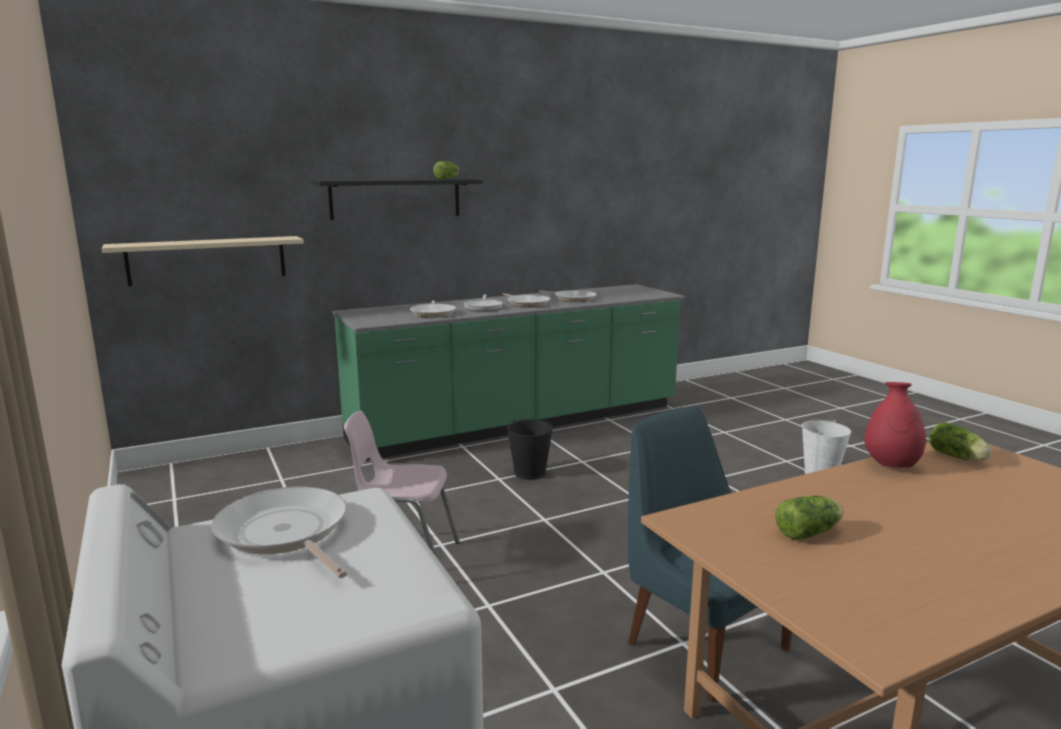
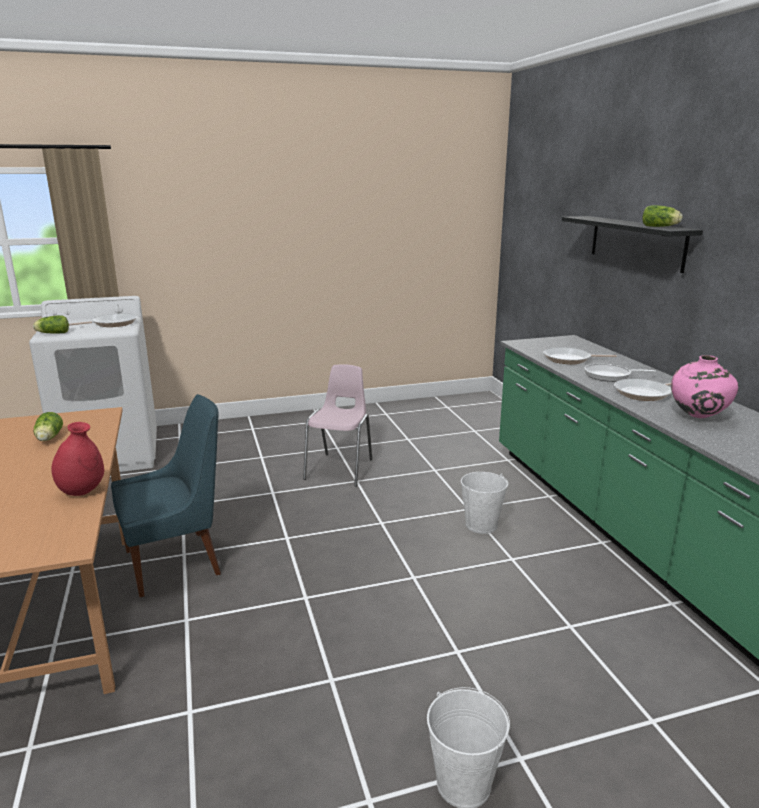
camera: 100 degrees right, 5 degrees up
beige shelf [102,236,304,286] -> none
black bucket [507,419,553,480] -> white bucket [461,472,508,534]
frying pan [539,290,596,302] -> pink vase [671,355,739,418]
lettuce [929,422,992,461] -> lettuce moved to [33,315,69,334]

